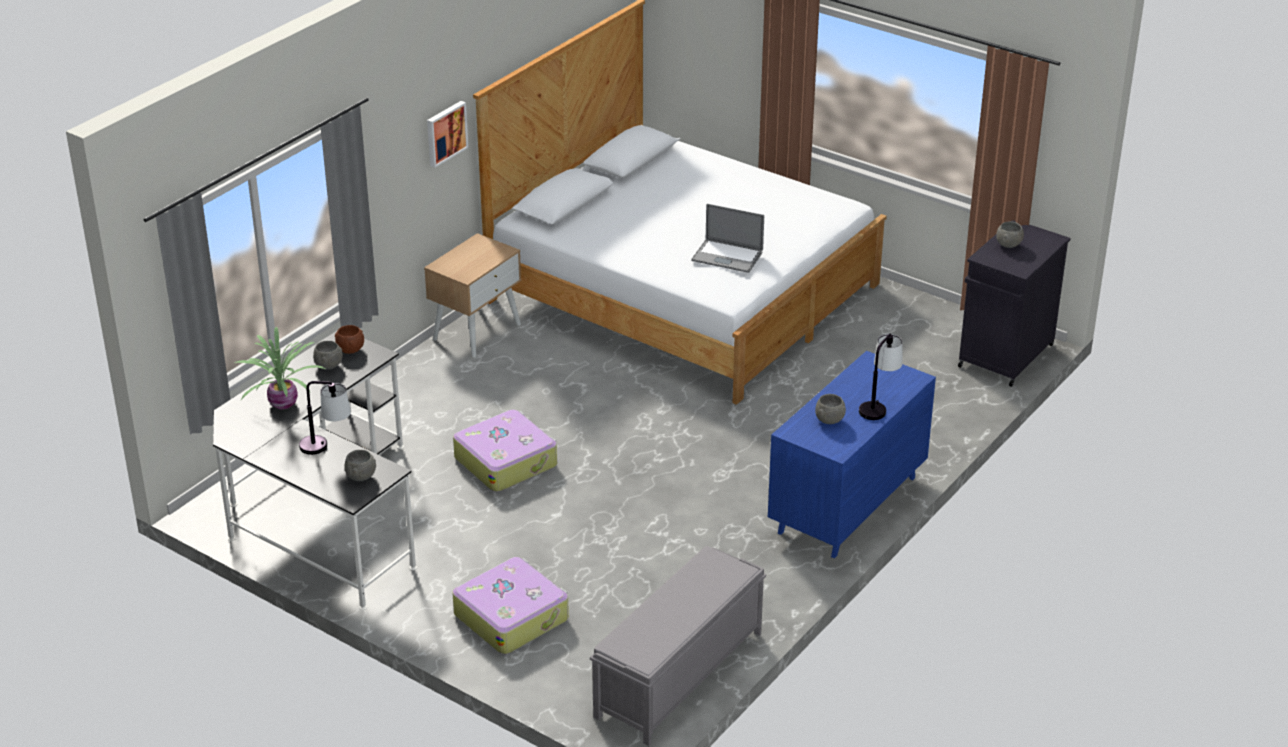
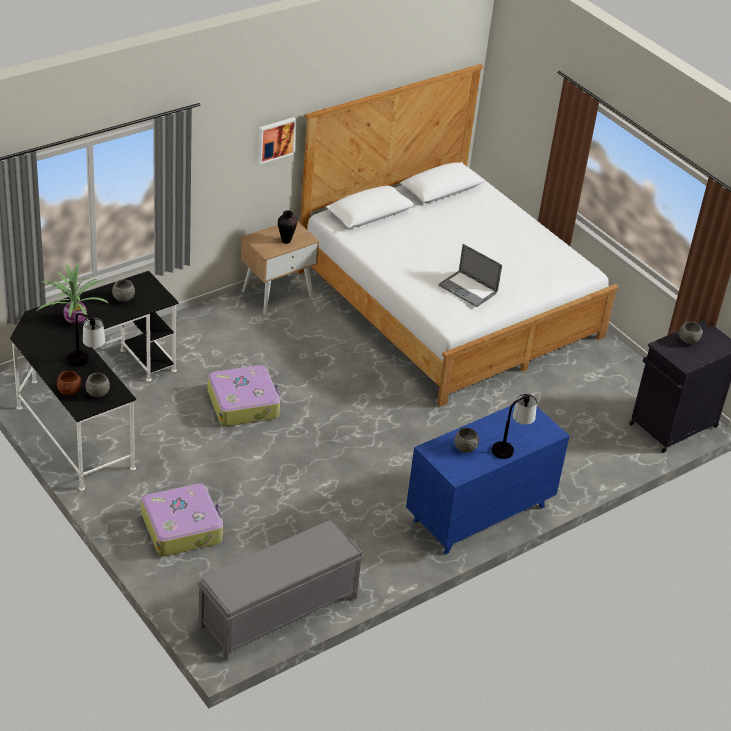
camera: 15 degrees right, 5 degrees up
brown bowl [335,325,364,354] -> brown bowl moved to [57,371,82,395]
none -> vase [278,210,297,244]

